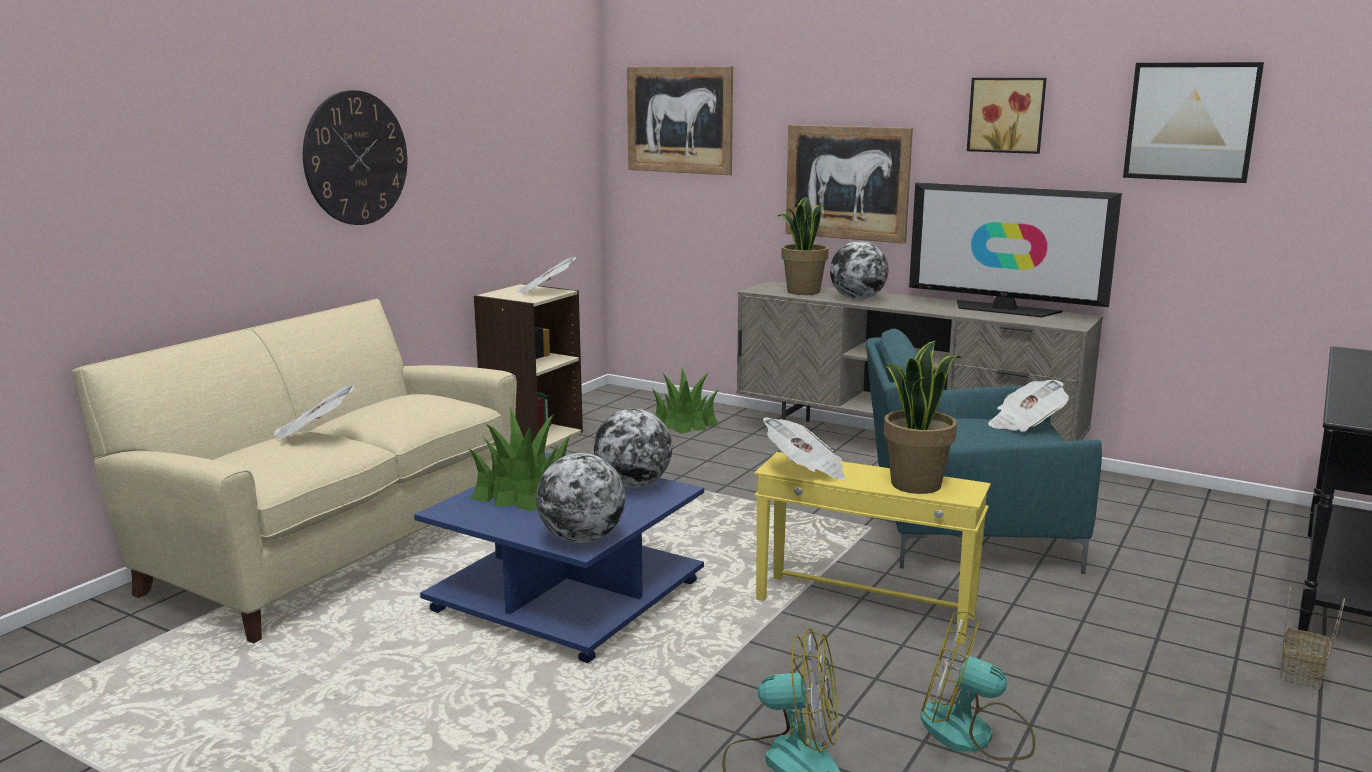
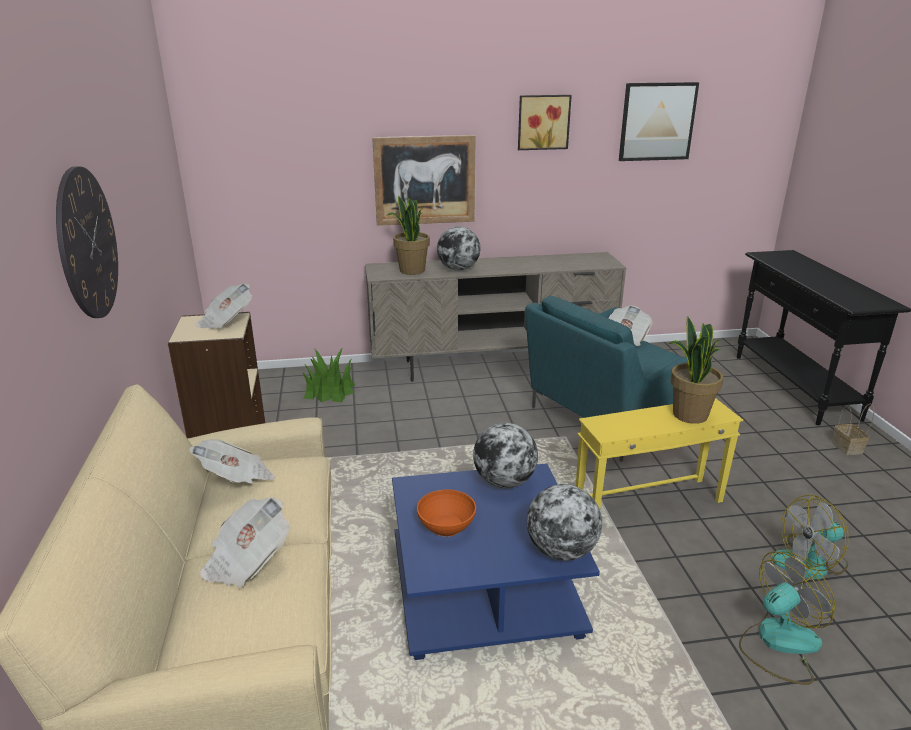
camera: 40 degrees left, 10 degrees up
potted plant [469,408,571,511] -> orange bowl [417,489,476,537]
picture [627,67,733,175] -> none
newspaper [763,417,845,480] -> newspaper moved to [189,439,276,483]
television [909,183,1122,317] -> none

